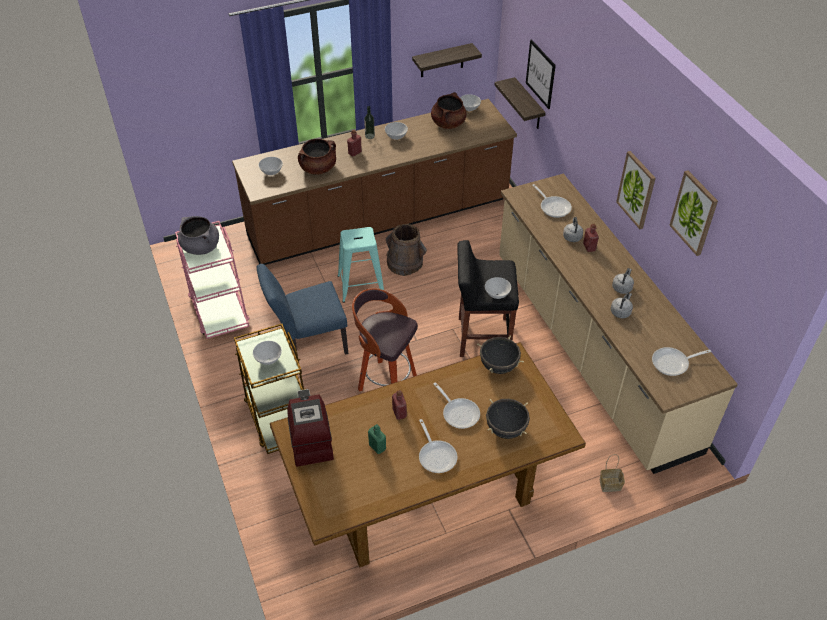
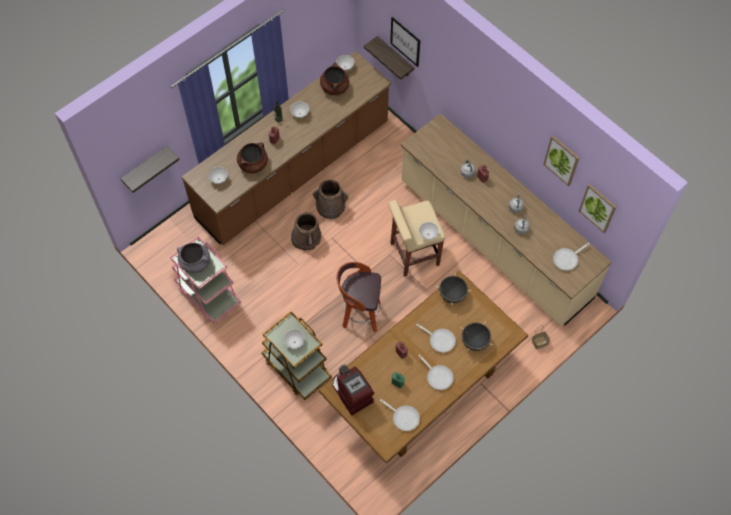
camera: 20 degrees left, 15 degrees up
blue chair [257,264,348,355] -> none
turquoise stool [338,227,384,303] -> brown bucket [291,212,321,251]
shelf [412,43,482,77] -> shelf moved to [120,146,180,193]
black stool [457,240,519,357] -> beige stool [388,200,445,277]
frying pan [532,184,572,218] -> frying pan moved to [380,399,420,431]
picture [616,151,656,229] -> picture moved to [579,184,617,233]

